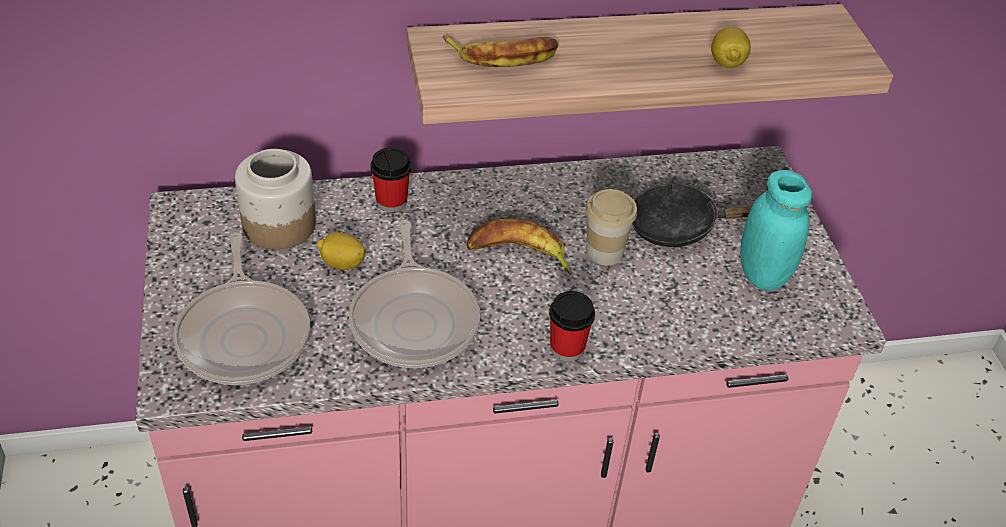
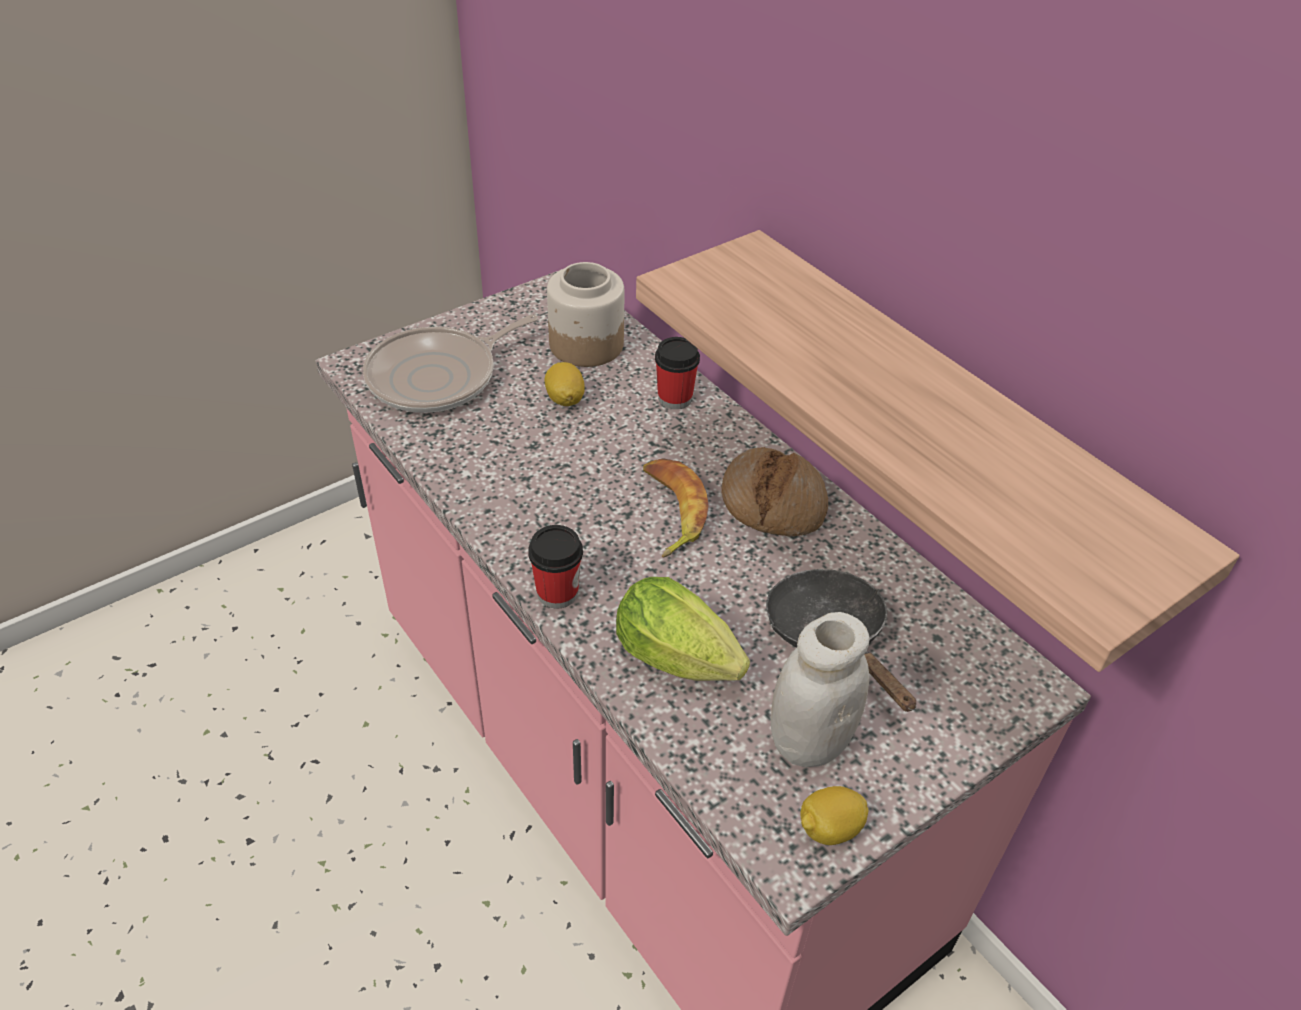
camera: 65 degrees right, 0 degrees up
frying pan [349,220,480,368] -> none
banana [443,35,559,67] -> none
cup [586,189,637,265] -> none
lemon [711,27,751,68] -> lemon moved to [800,786,868,845]
turquoise jar [740,170,812,291] -> white jar [771,612,870,767]
none -> lettuce [616,577,750,681]
none -> bread [721,447,828,536]

